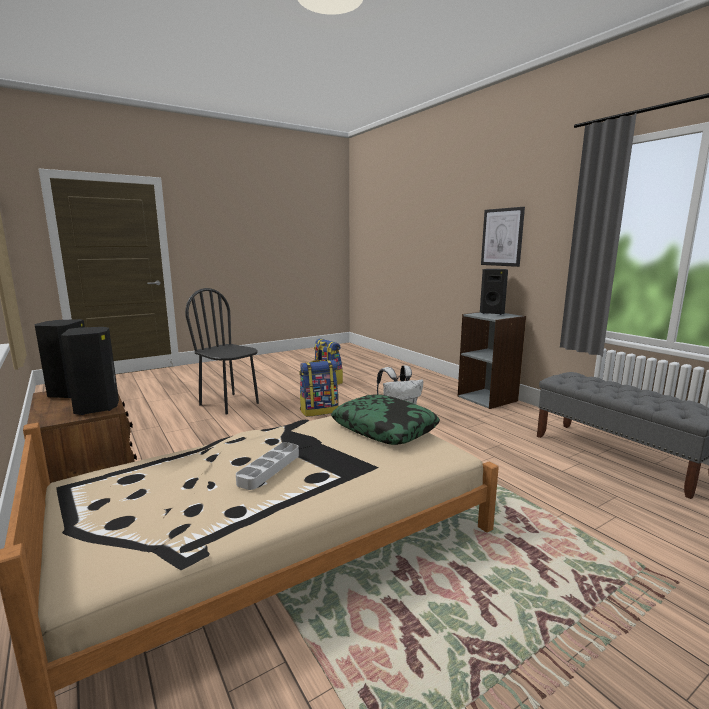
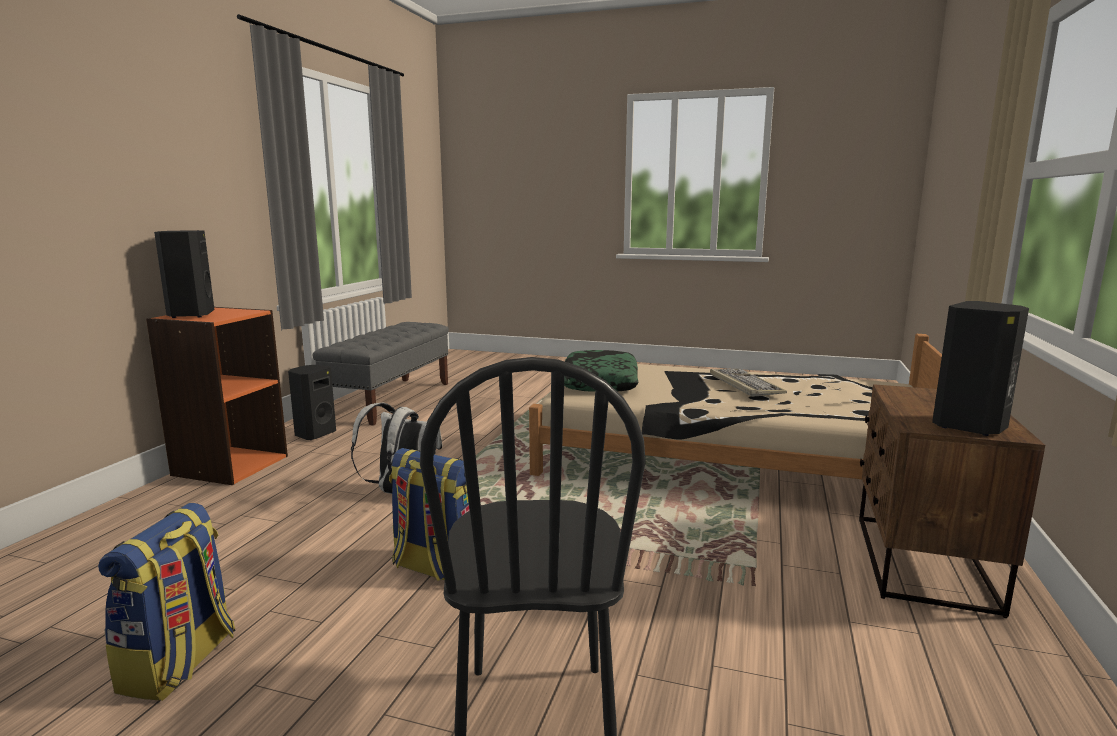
camera: 130 degrees left, 0 degrees up
black speaker [61,327,119,415] -> black speaker moved to [288,365,336,440]
grey tray [236,442,299,490] -> keyboard [710,369,787,397]
grey bookcase [457,312,526,409] -> orange bookcase [146,307,288,485]
picture [481,207,525,267] -> none

